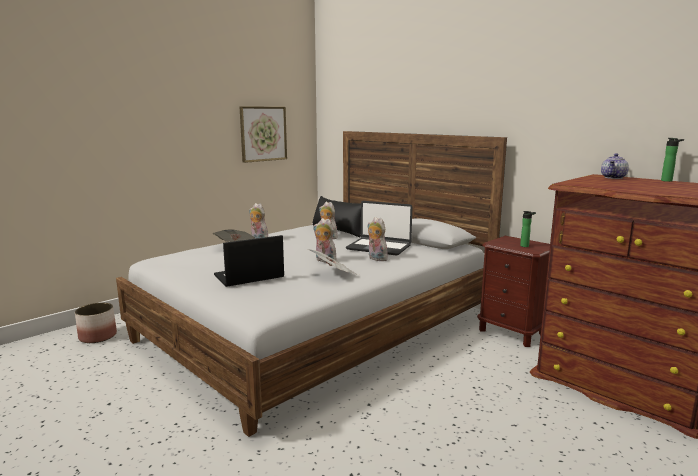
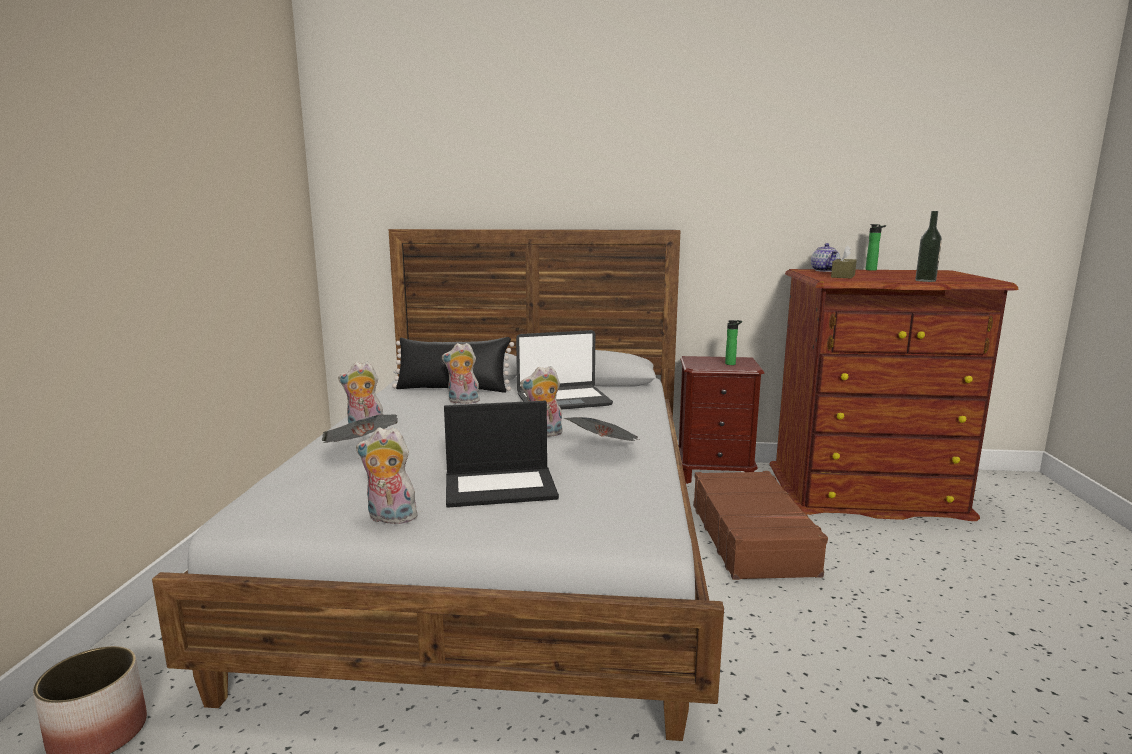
camera: 40 degrees left, 0 degrees up
laptop [214,235,284,287] -> laptop turned 120 degrees counterclockwise [444,401,559,508]
picture [240,106,287,163] -> none
plush toy [367,217,388,261] -> plush toy moved to [356,427,421,525]
none -> brown suitcase [693,471,828,580]
none -> brown tissue box [831,245,857,278]
none -> bottle [915,211,942,282]

